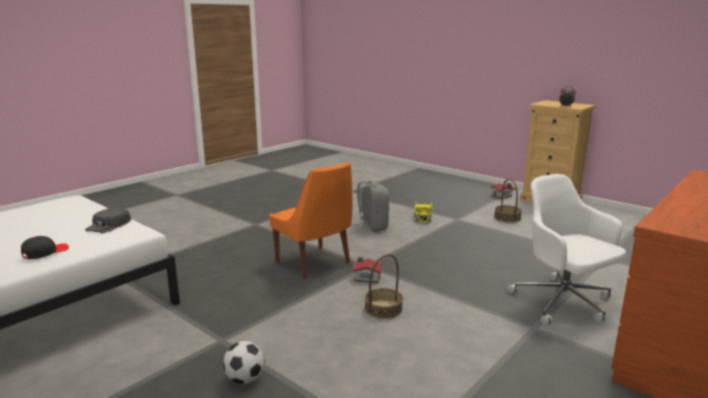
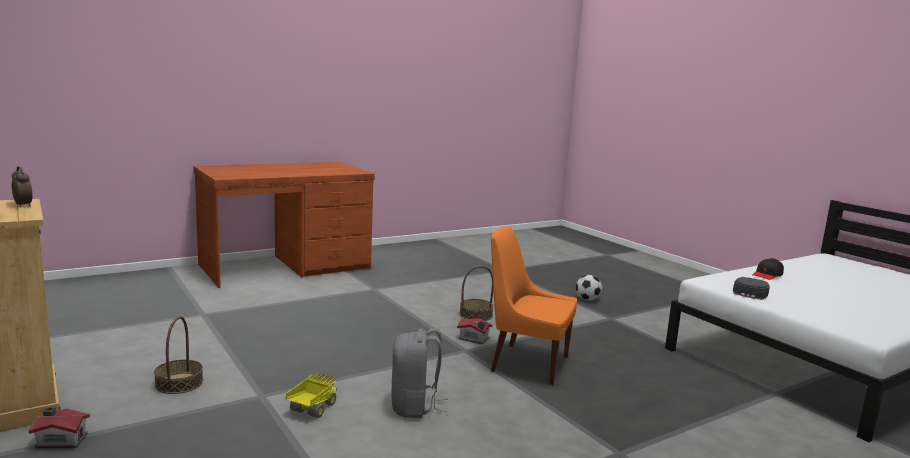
camera: 165 degrees left, 5 degrees down
orange chair [269,162,352,279] -> orange chair turned 45 degrees counterclockwise [491,226,577,385]
white office chair [508,174,626,325] -> none

